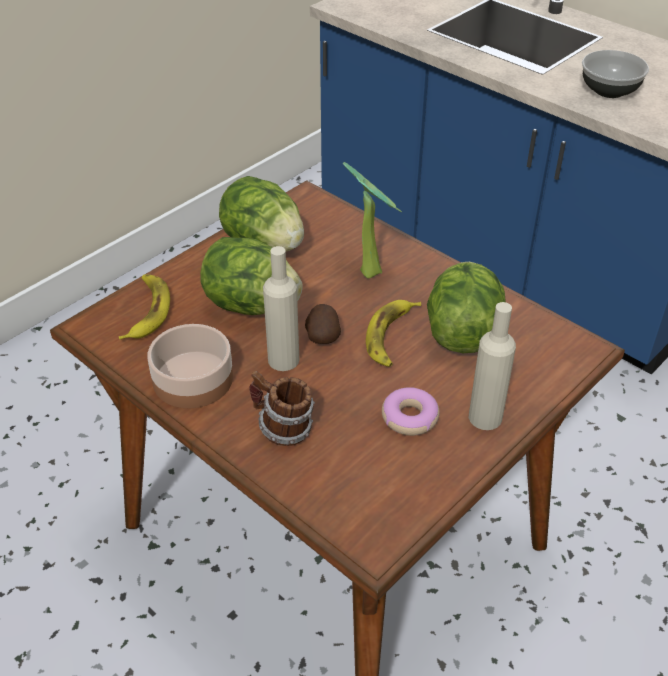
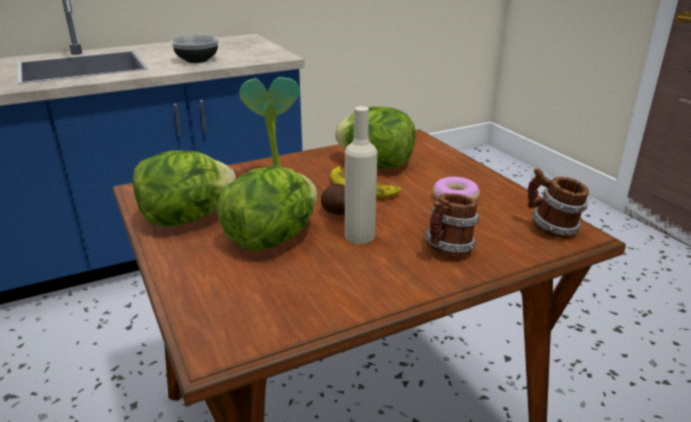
camera: 70 degrees left, 15 degrees down
banana [119,274,170,340] -> none
bowl [147,324,233,408] -> none
beige bottle [469,302,516,430] -> none
none -> mug [528,168,589,238]

